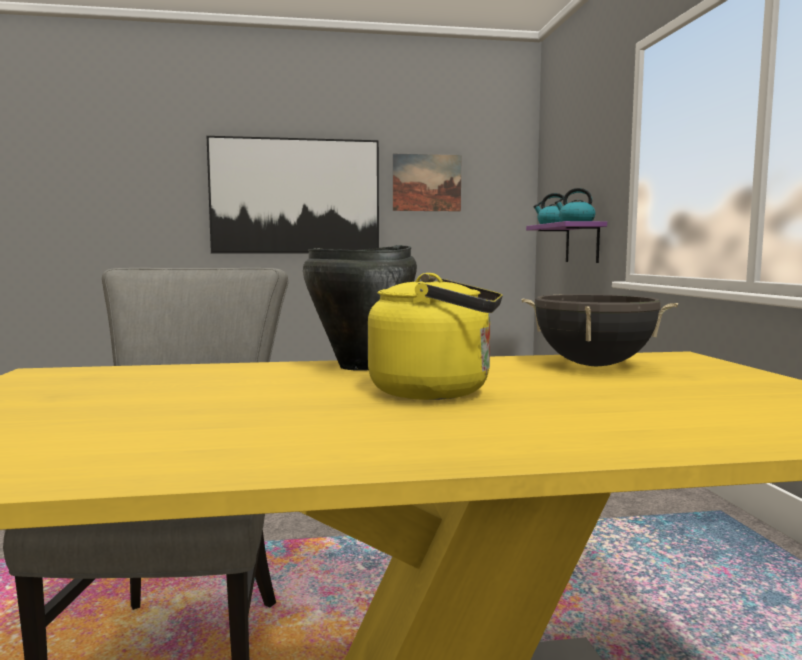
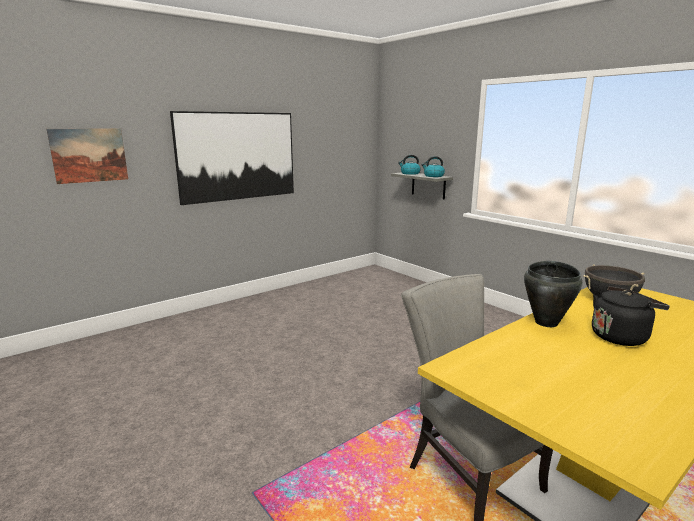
camera: 30 degrees left, 10 degrees up
yellow kettle [368,273,502,400] -> black kettle [592,286,670,346]
picture [393,153,461,211] -> picture moved to [47,128,128,184]
purple shelf [526,221,607,263] -> grey shelf [391,172,453,199]

